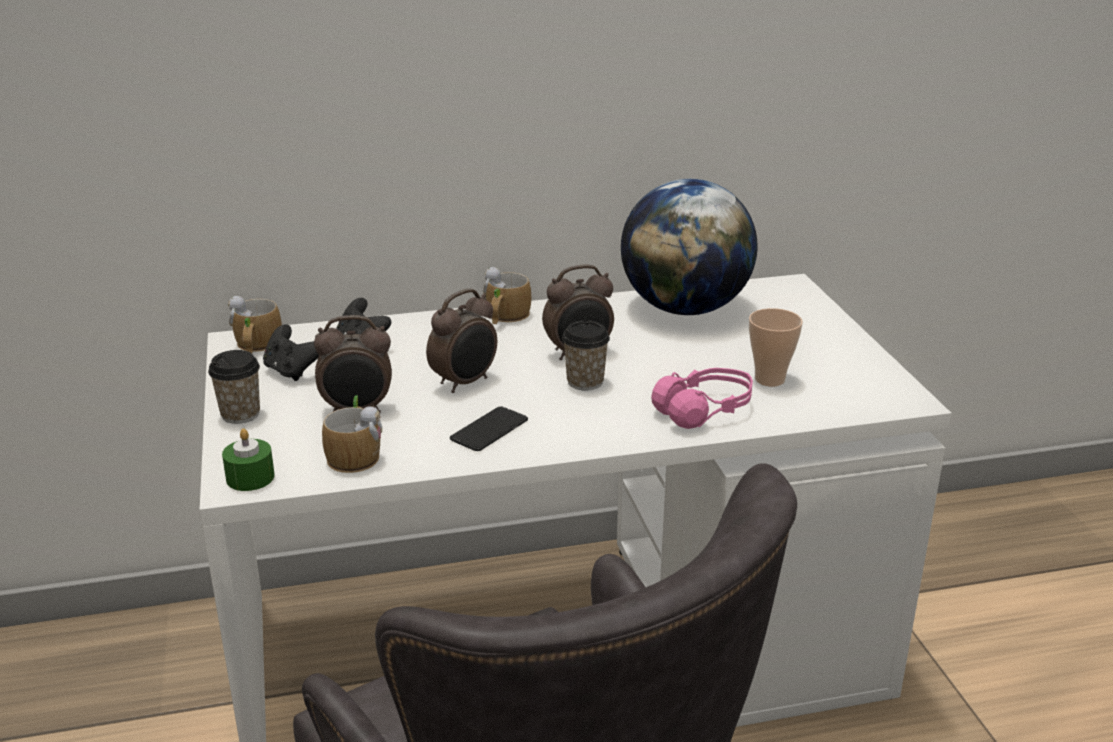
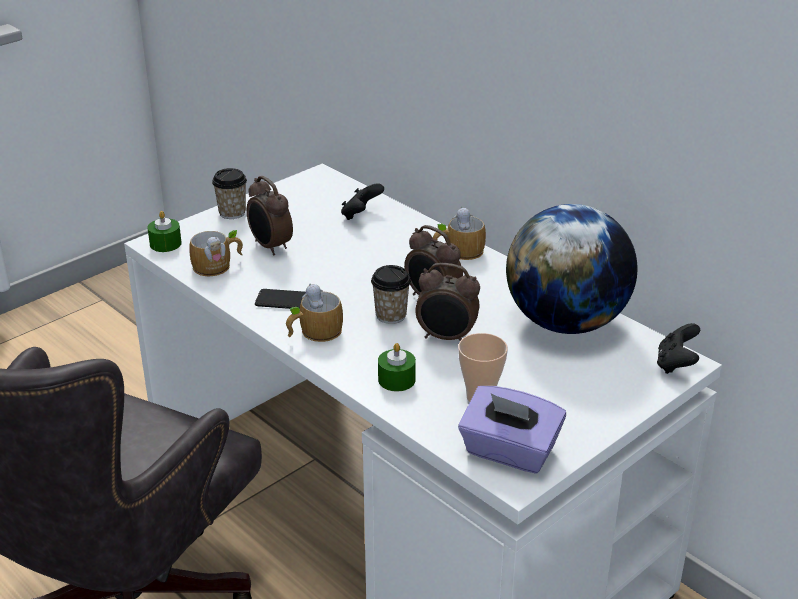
camera: 60 degrees right, 5 degrees up
mug [228,296,282,353] -> mug moved to [286,284,343,342]
black game controller [263,324,319,381] -> black game controller moved to [657,323,700,374]
alarm clock [426,289,497,393] -> alarm clock moved to [415,263,480,341]
pink headphones [651,368,753,429] -> green candle [378,343,416,391]
none -> purple tissue box [458,386,566,474]

